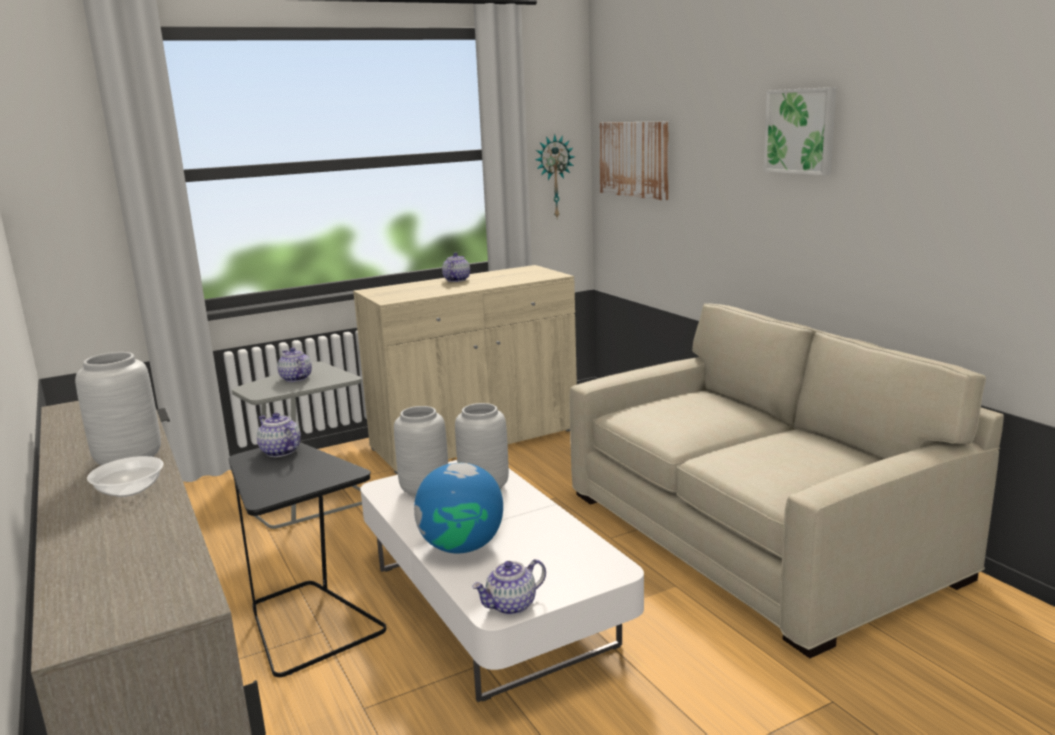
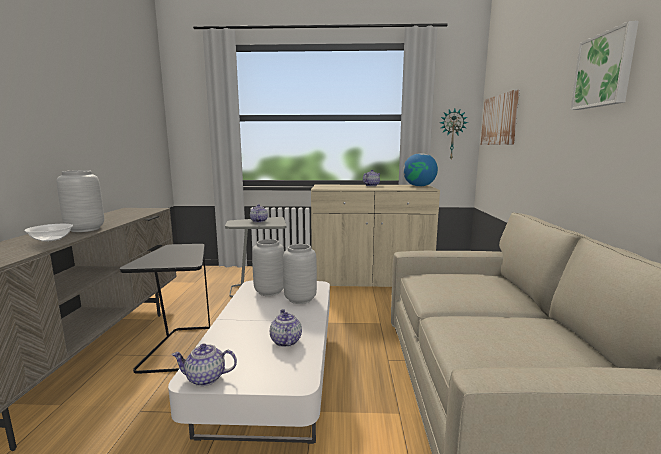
camera: 30 degrees right, 5 degrees down
teapot [257,413,301,457] -> teapot moved to [270,310,302,347]
globe [414,463,503,553] -> globe moved to [403,153,438,187]

